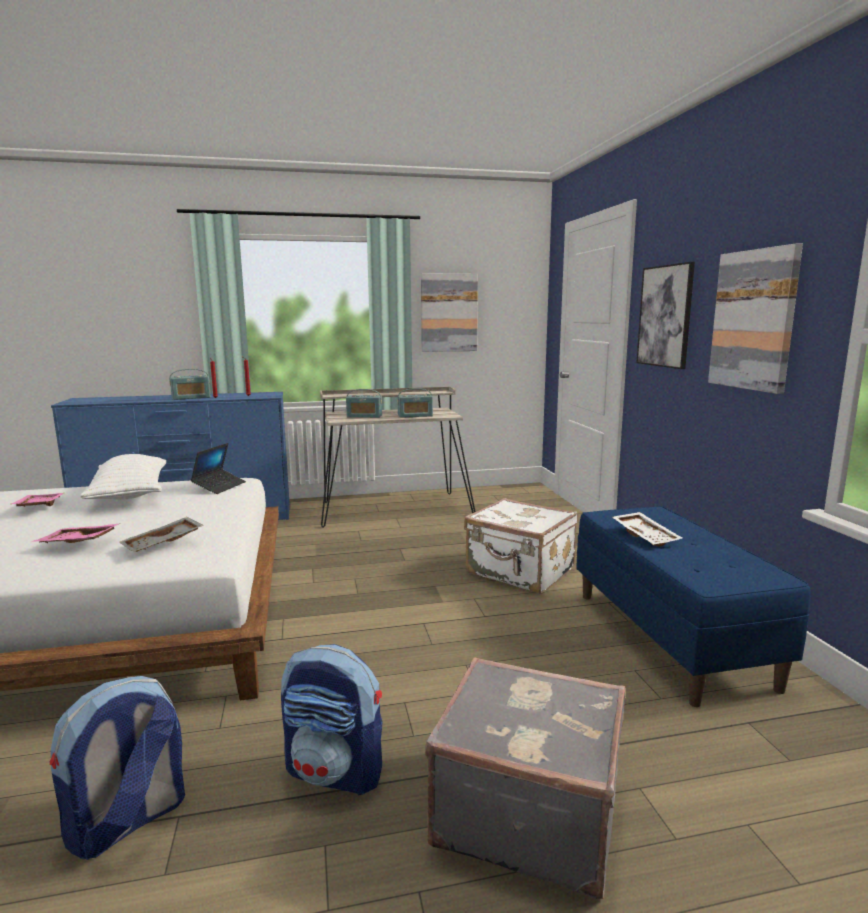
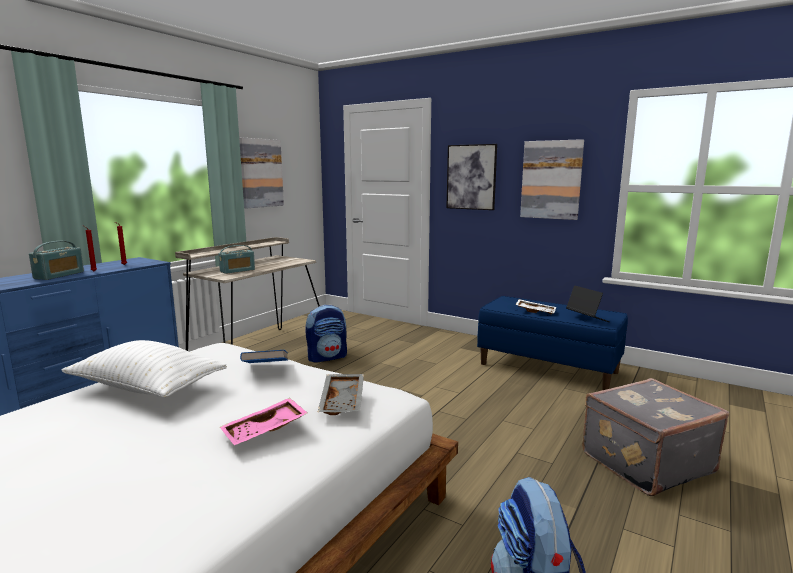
camera: 45 degrees left, 0 degrees up
pink tray [11,493,63,507] -> none
laptop [191,443,246,494] -> laptop moved to [566,285,610,322]
backpack [281,644,383,796] -> backpack moved to [305,305,347,363]
radio [397,388,433,418] -> none
white suitcase [464,498,578,594] -> none
none -> blue book [240,350,288,363]

